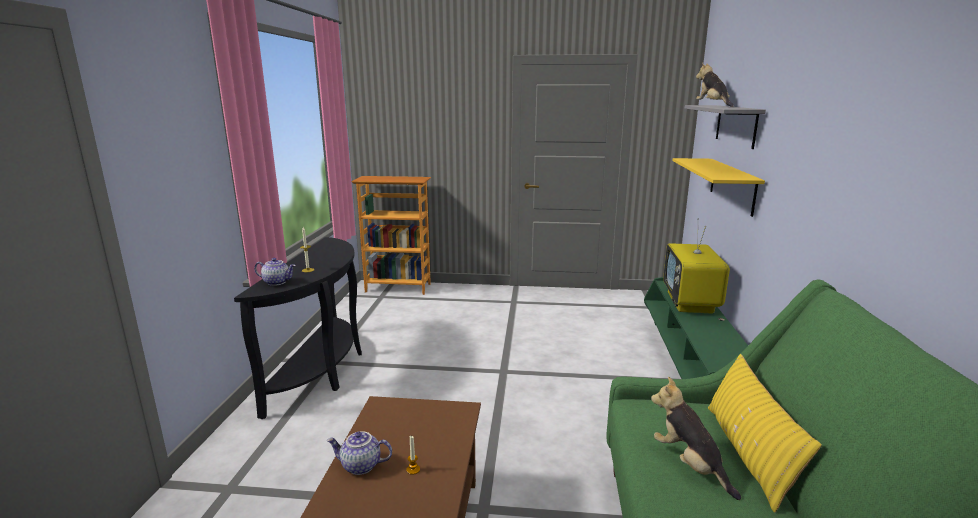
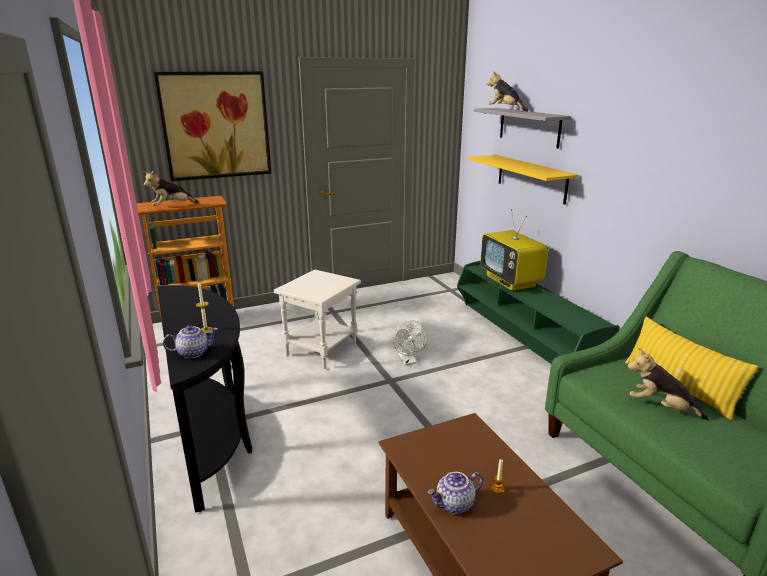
camera: 30 degrees left, 5 degrees up
none -> plush toy [143,170,199,206]
none -> picture [154,71,271,181]
none -> white side table [274,270,361,369]
none -> white fan [393,320,428,365]

